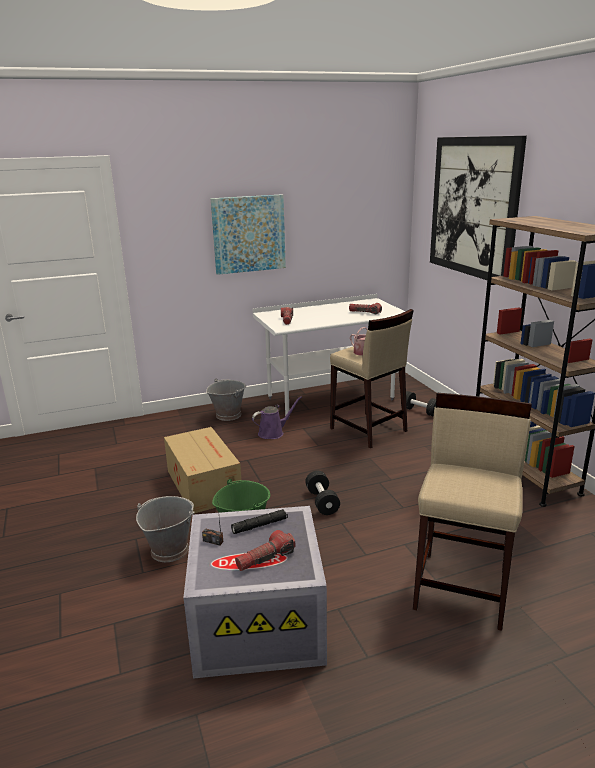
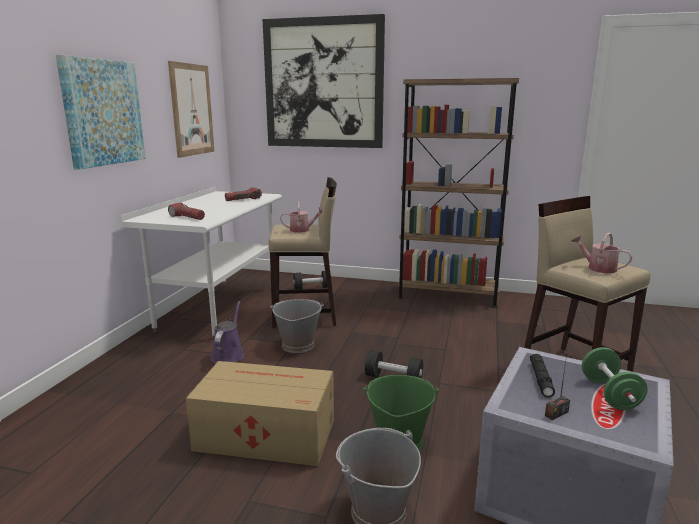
camera: 55 degrees left, 5 degrees down
grey bucket [206,378,246,421] -> grey bucket moved to [270,299,324,353]
flashlight [235,530,296,571] -> green dumbbell [582,347,647,410]
none -> picture [168,61,215,158]
none -> watering can [571,233,633,273]

